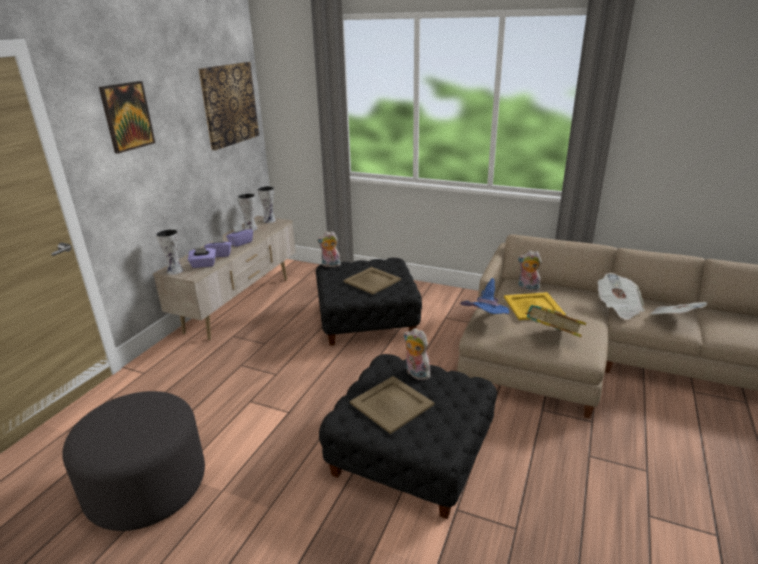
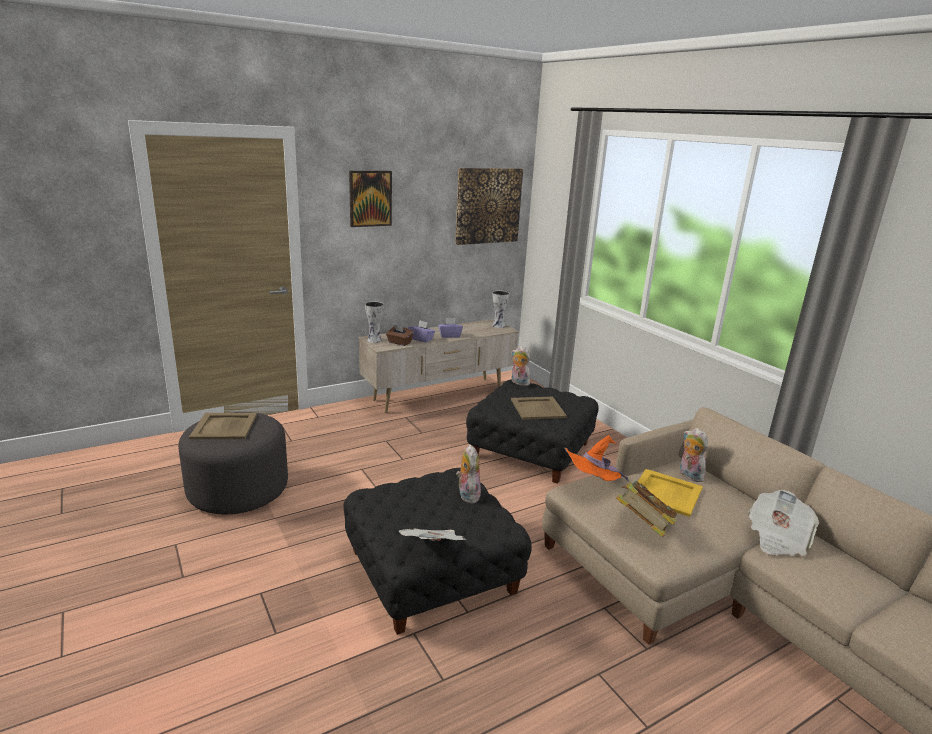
camera: 35 degrees right, 5 degrees down
purple tissue box [188,248,216,268] -> brown tissue box [386,325,414,346]
vase [237,193,258,231] -> none
beige tray [350,376,434,434] -> beige tray moved to [189,413,257,439]
blue hat [460,278,510,314] -> orange hat [564,435,629,481]
newspaper [651,302,707,314] -> newspaper moved to [399,528,467,541]

